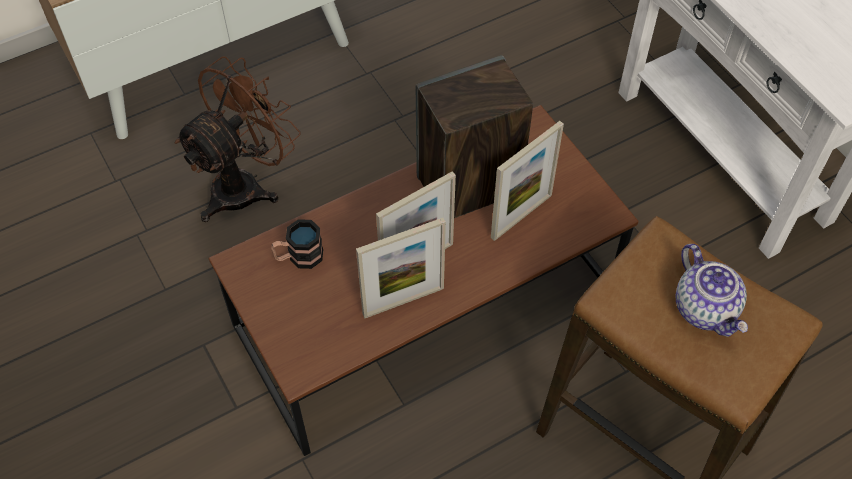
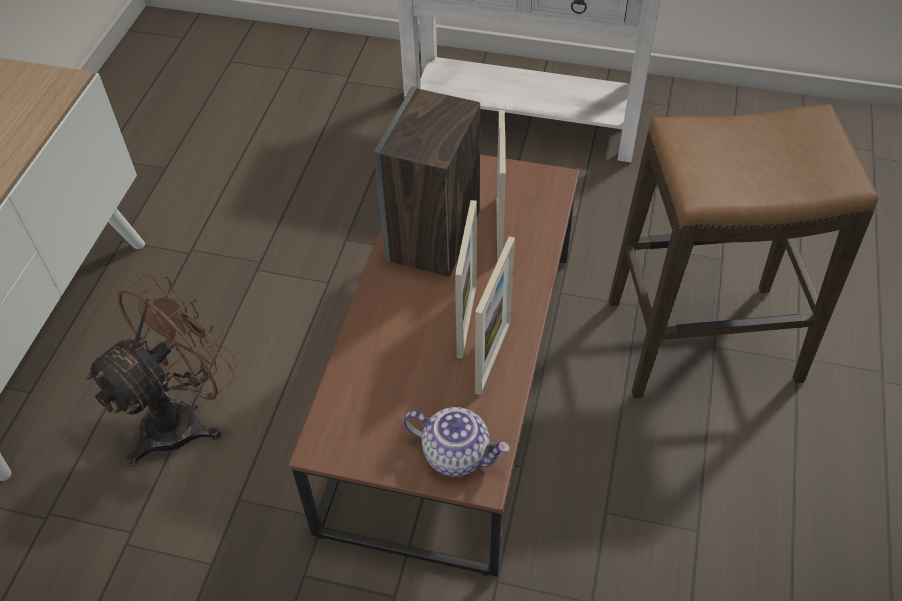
camera: 45 degrees left, 5 degrees down
brown fan [174,56,301,222] -> brown fan turned 45 degrees clockwise [86,273,239,467]
mug [271,219,323,269] -> none
teapot [676,244,748,337] -> teapot moved to [403,407,510,477]

